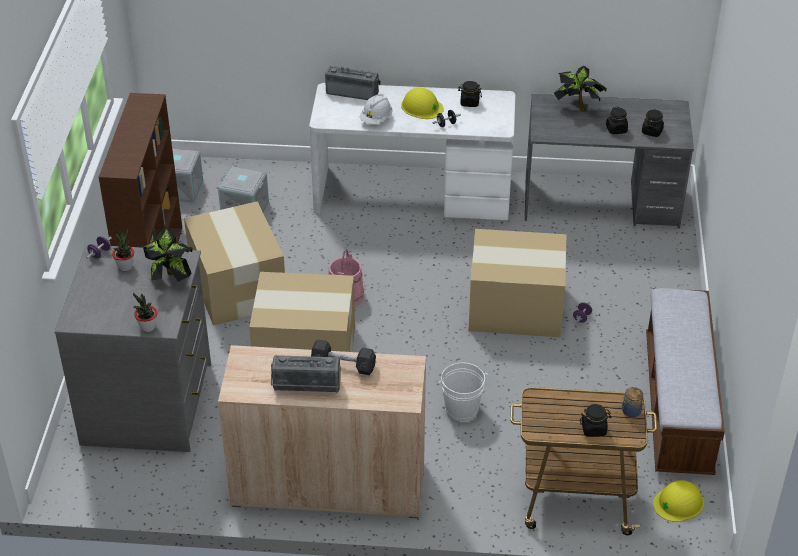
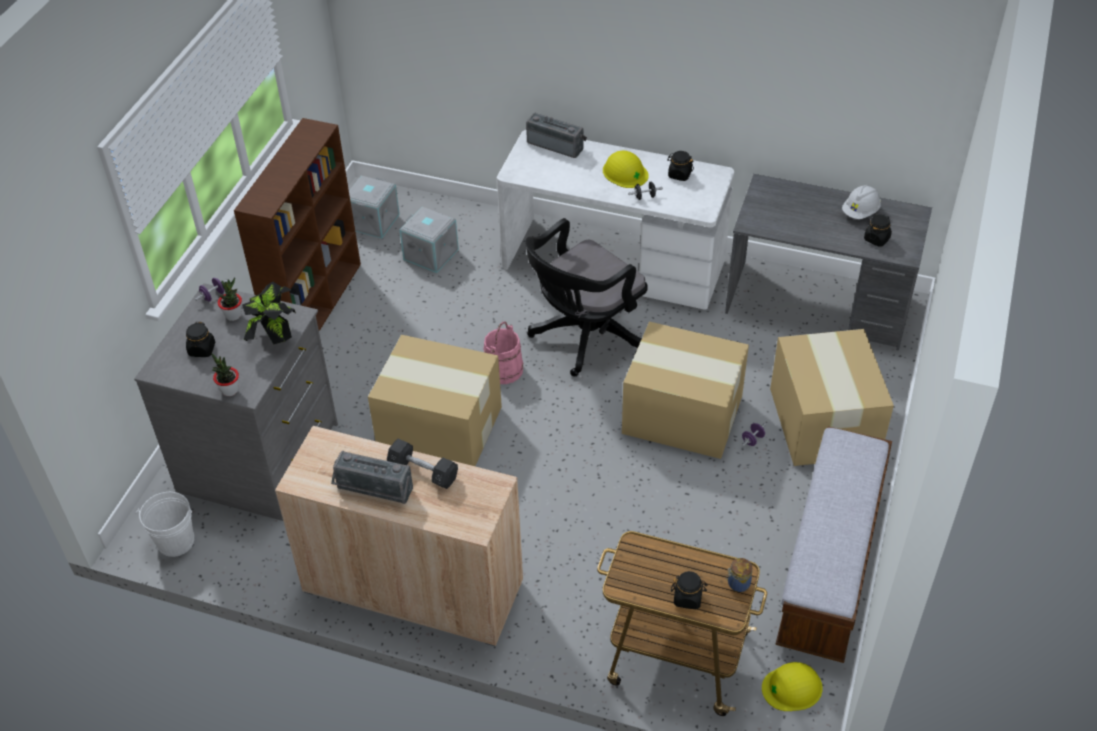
camera: 15 degrees right, 5 degrees up
cardboard box [184,201,285,325] -> cardboard box moved to [770,329,894,466]
white hard hat [360,95,392,124] -> white hard hat moved to [842,185,881,219]
white bucket [439,362,488,421] -> white bucket moved to [135,492,194,557]
potted plant [554,66,607,112] -> none
black jar [606,107,628,134] -> black jar moved to [186,322,215,357]
none -> black office chair [525,218,648,377]

